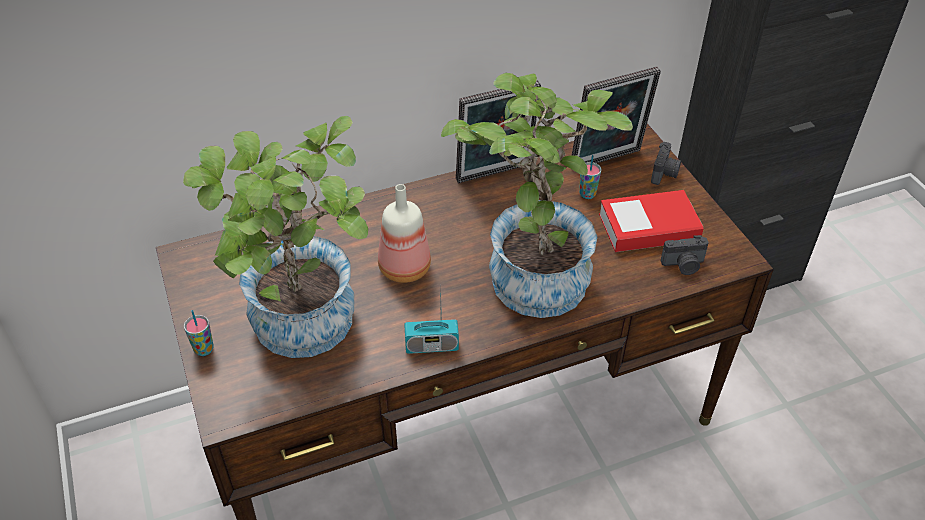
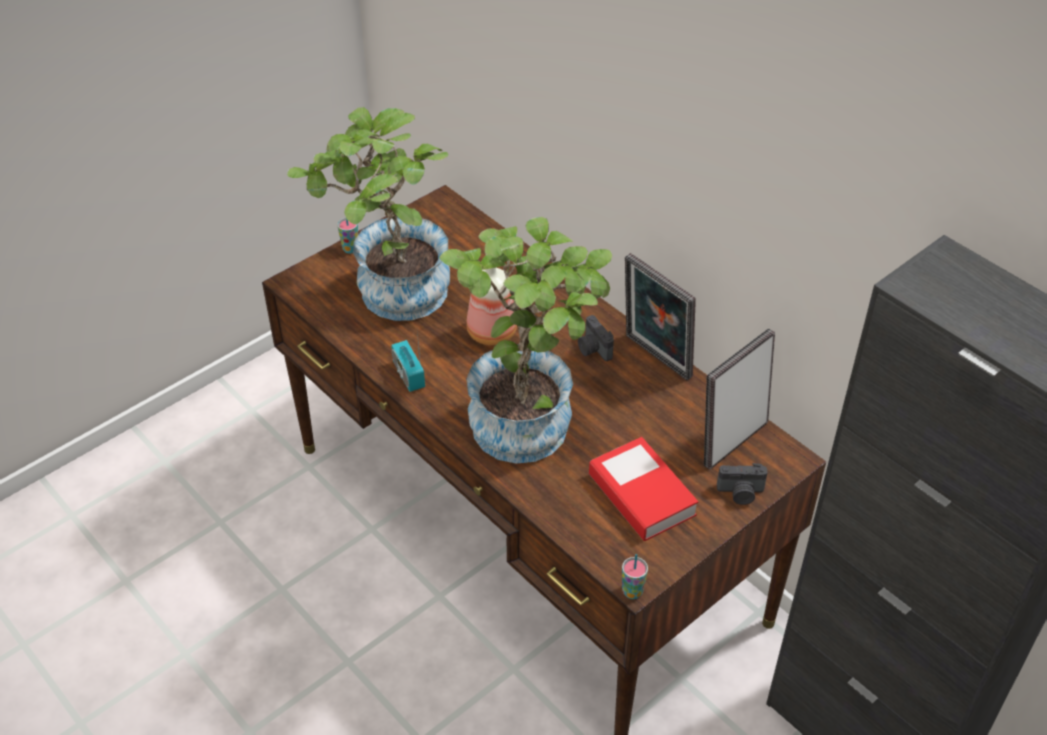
camera: 70 degrees right, 0 degrees up
picture frame [572,67,661,163] -> picture frame turned 90 degrees clockwise [704,329,775,469]
cup [579,155,601,199] -> cup moved to [622,554,648,599]
camera [661,235,709,275] -> camera moved to [578,315,614,361]

